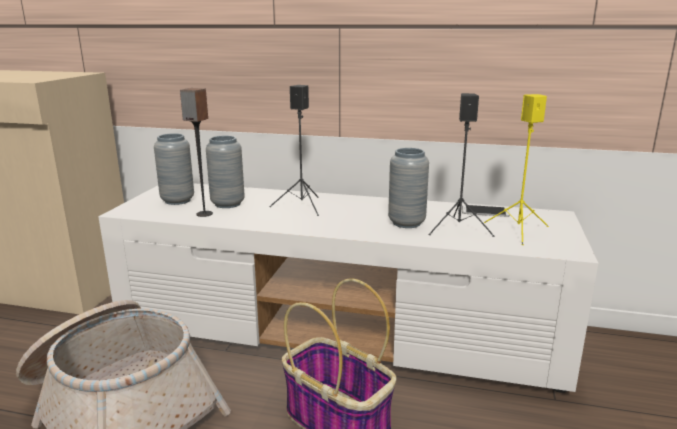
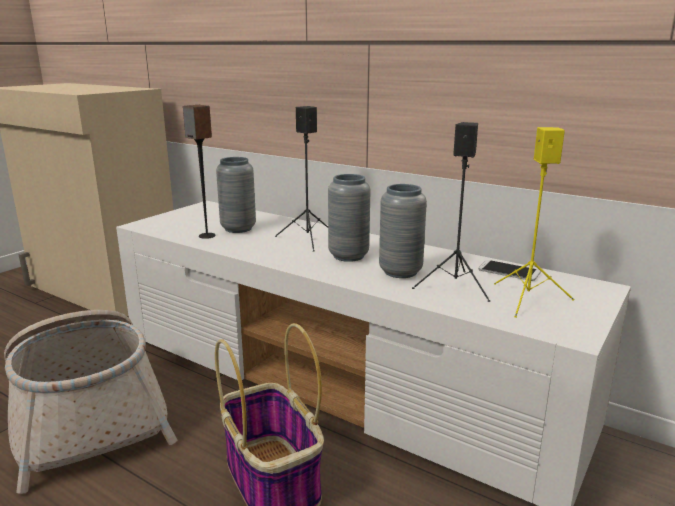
camera: 20 degrees right, 0 degrees up
grey vase [154,133,194,205] -> grey vase moved to [328,174,371,262]

